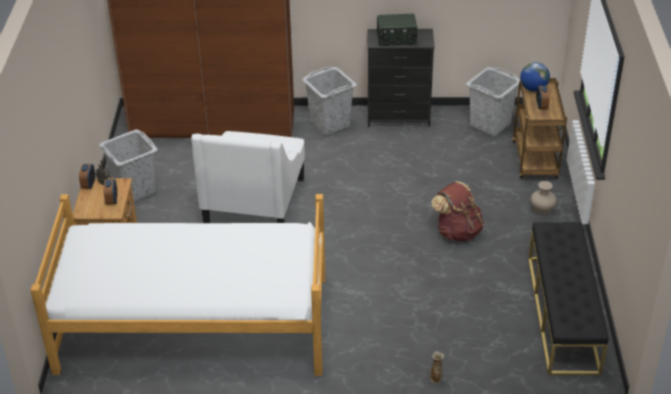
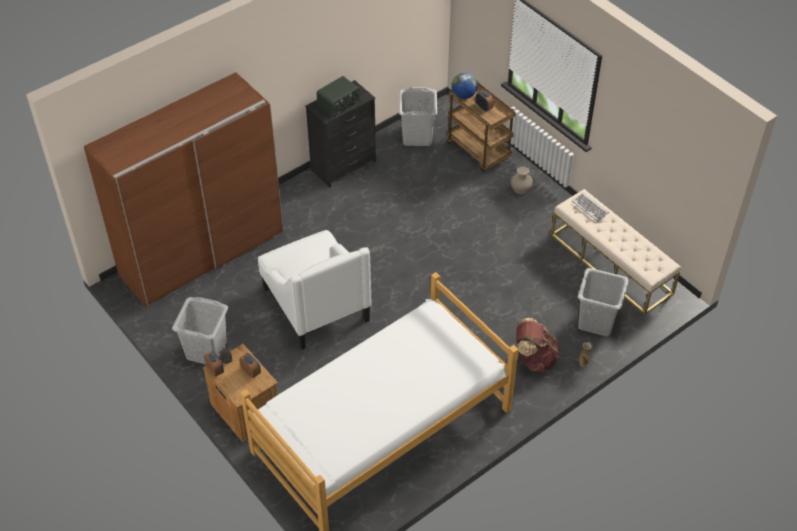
camera: 40 degrees left, 10 degrees up
grey laundry basket [302,67,357,135] -> grey laundry basket moved to [578,268,629,337]
brown backpack [431,181,484,241] -> brown backpack moved to [516,318,559,372]
black bench [528,222,609,375] -> beige bench [551,189,681,315]
none -> keyboard [572,192,609,222]

